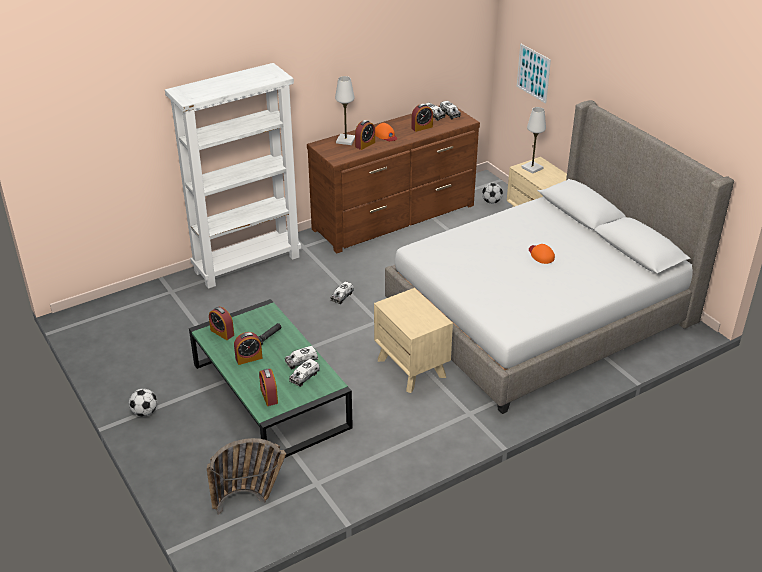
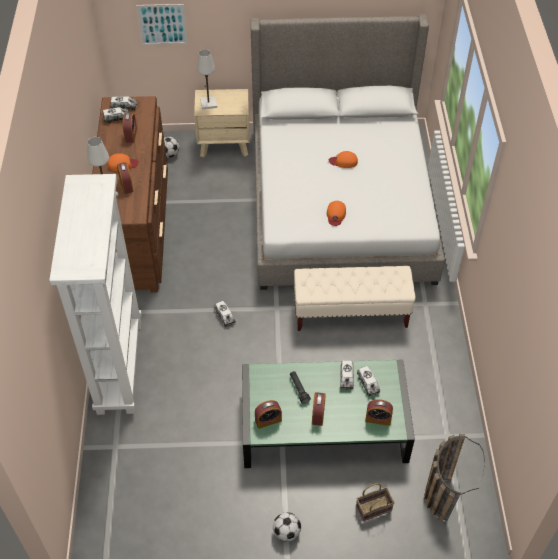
camera: 60 degrees left, 15 degrees up
beige nightstand [374,288,453,393] -> beige bench [294,266,415,331]
none -> orange cap [327,201,346,226]
none -> basket [356,483,395,522]

